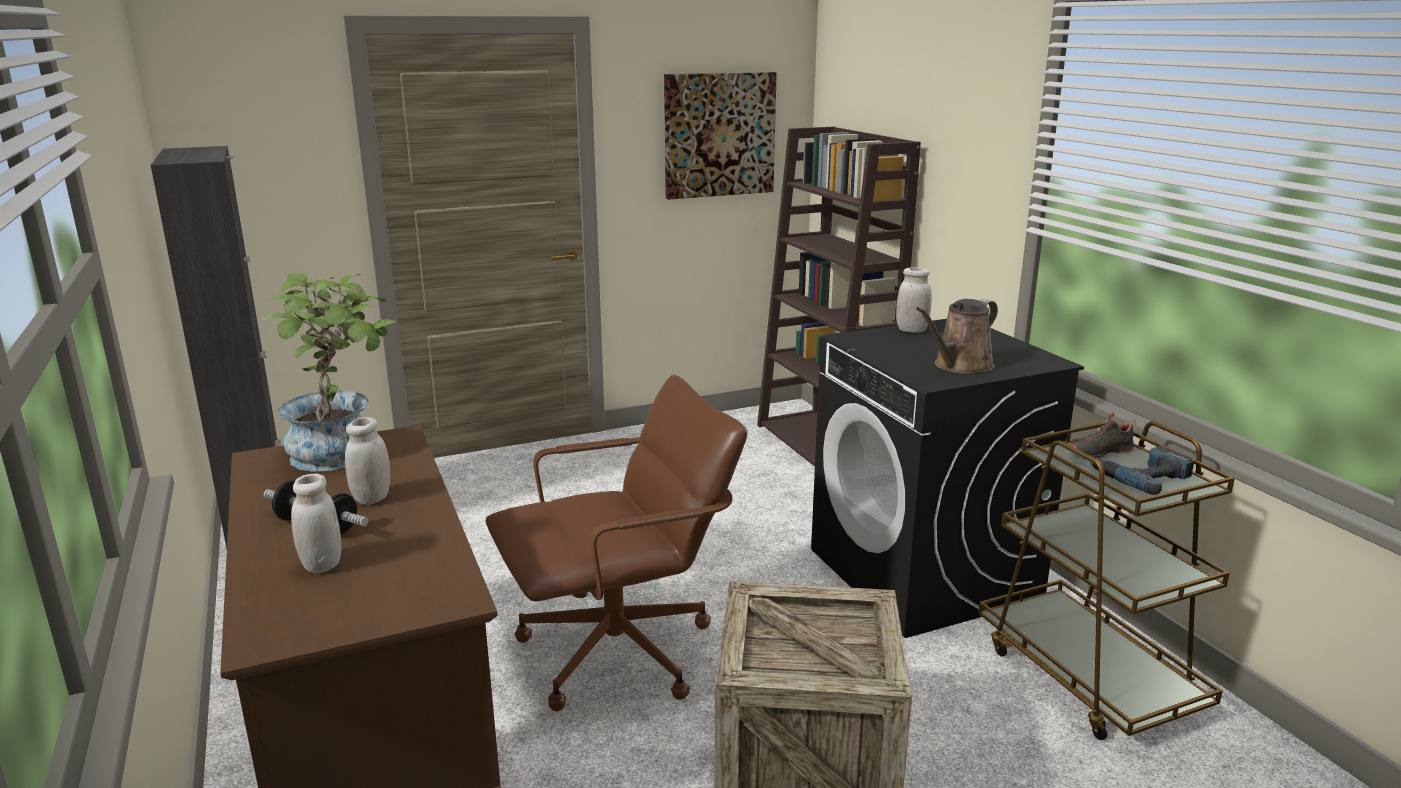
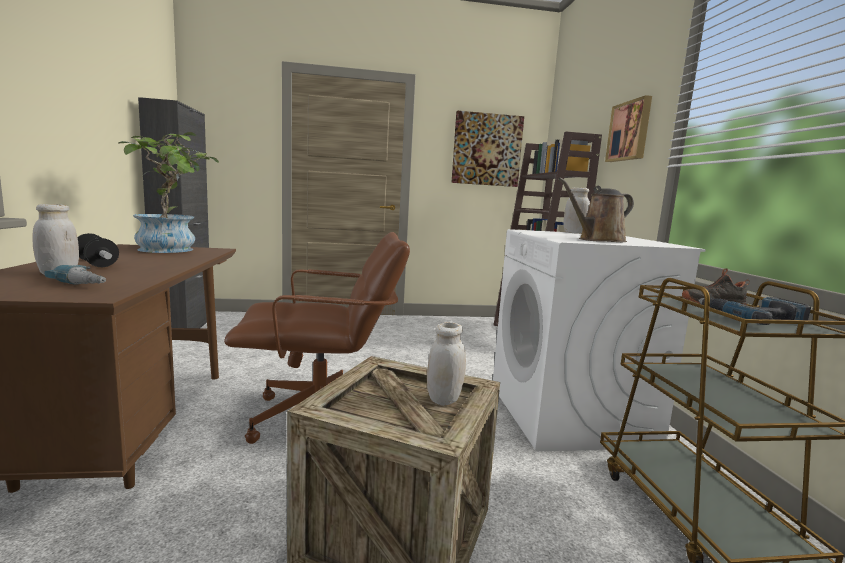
camera: 15 degrees right, 10 degrees down
white jar [345,417,390,505] -> white jar moved to [427,322,466,406]
black washing machine [811,319,1084,638] -> white washing machine [493,229,706,451]
none -> power drill [44,265,106,285]
none -> picture [605,95,652,162]

